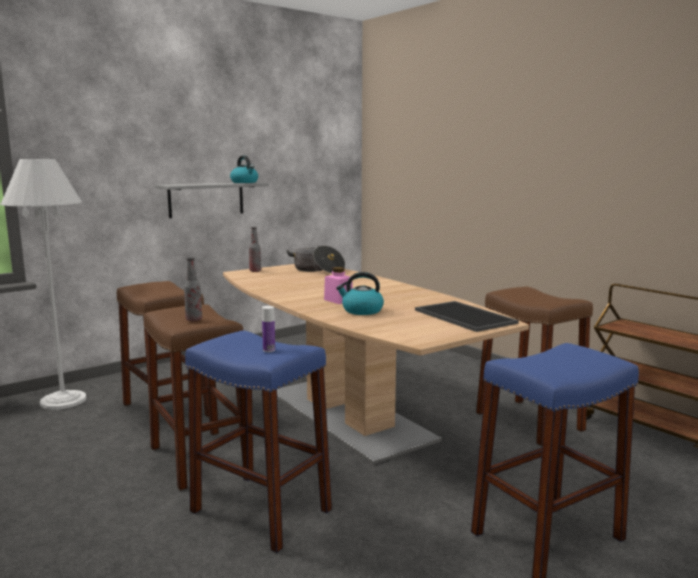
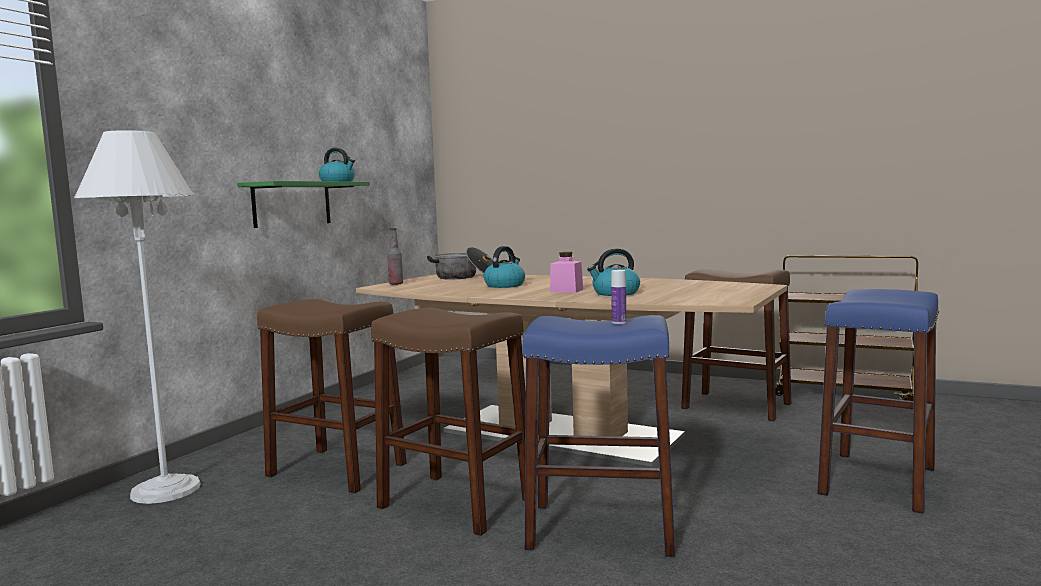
camera: 25 degrees left, 5 degrees down
grey shelf [155,182,269,218] -> green shelf [237,181,370,228]
bottle [184,258,202,321] -> none
tray [415,301,519,332] -> none
none -> kettle [484,246,525,288]

